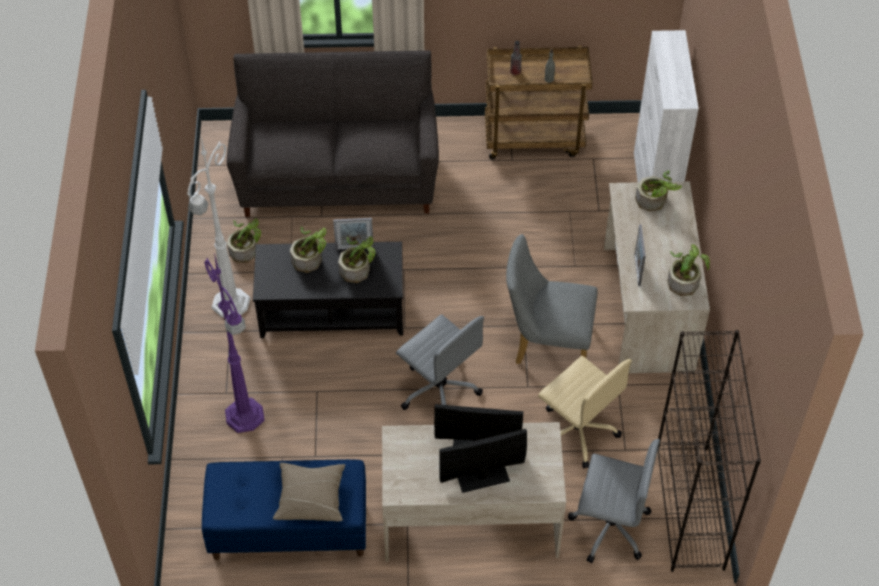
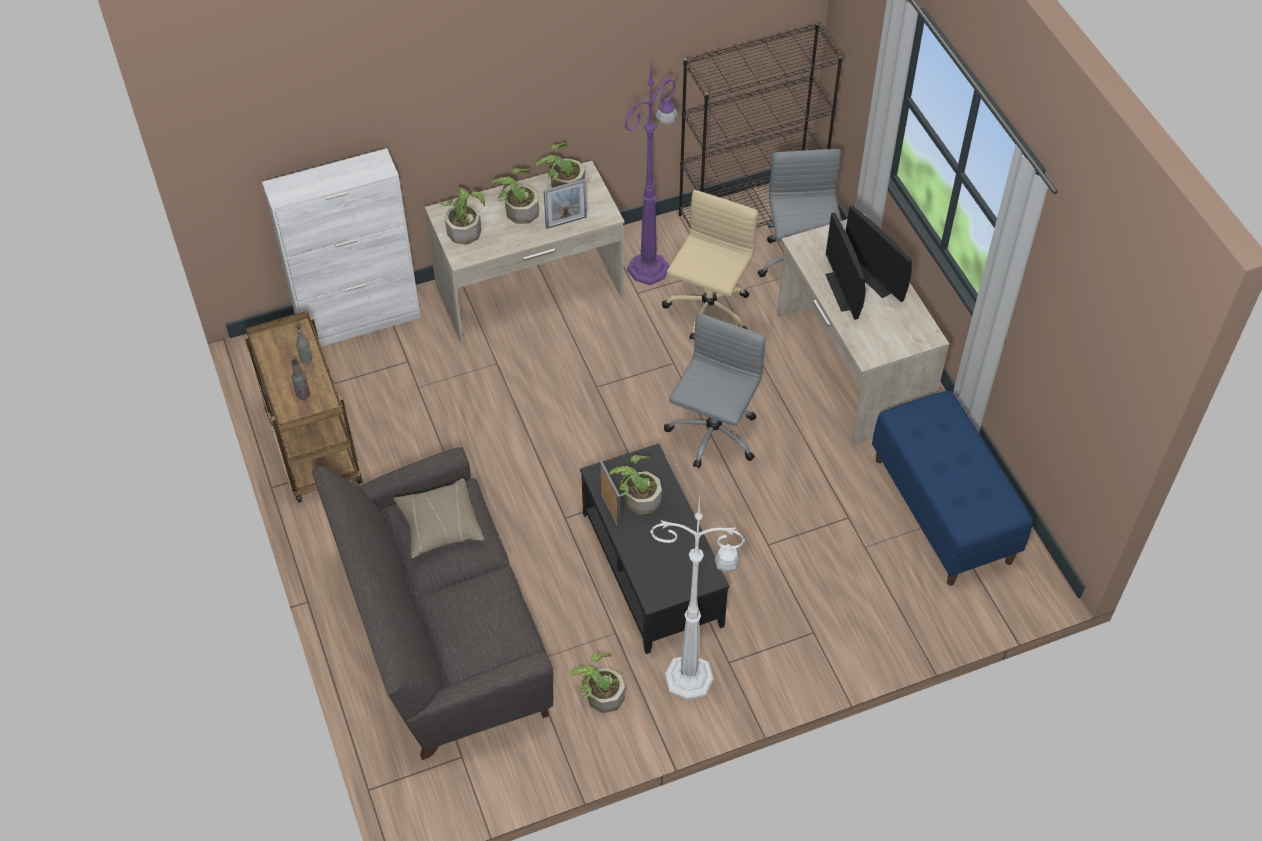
camera: 110 degrees left, 0 degrees up
purple floor lamp [204,253,265,433] -> purple floor lamp moved to [624,65,678,285]
beige pillow [273,463,345,521] -> beige pillow moved to [394,478,484,558]
potted plant [290,226,327,273] -> potted plant moved to [492,168,539,224]
grey chair [506,234,598,364] -> none

